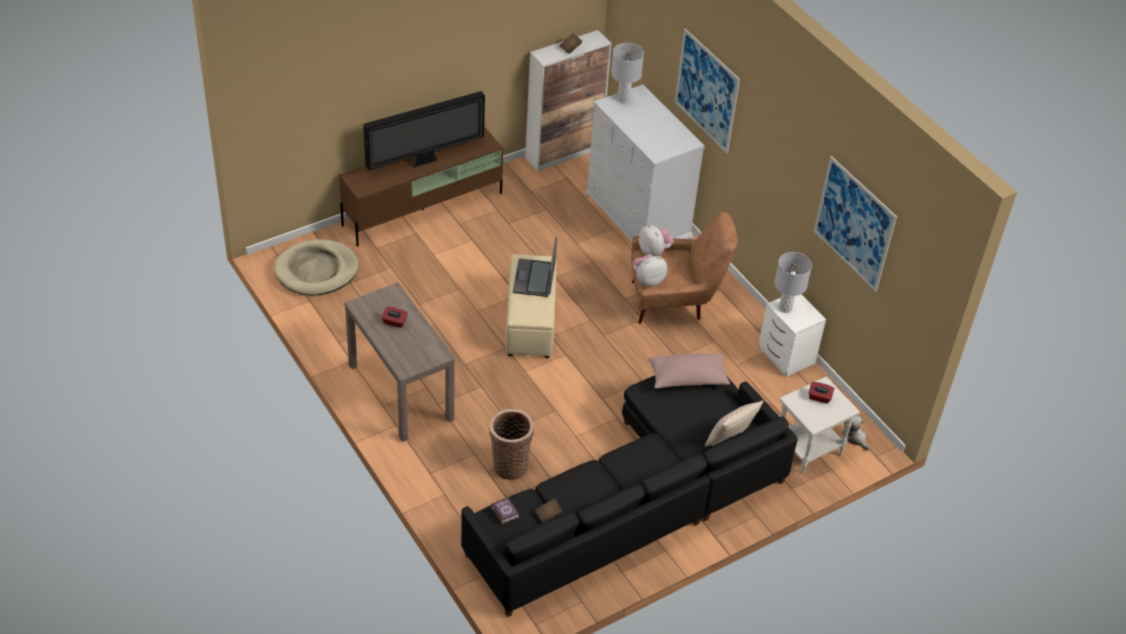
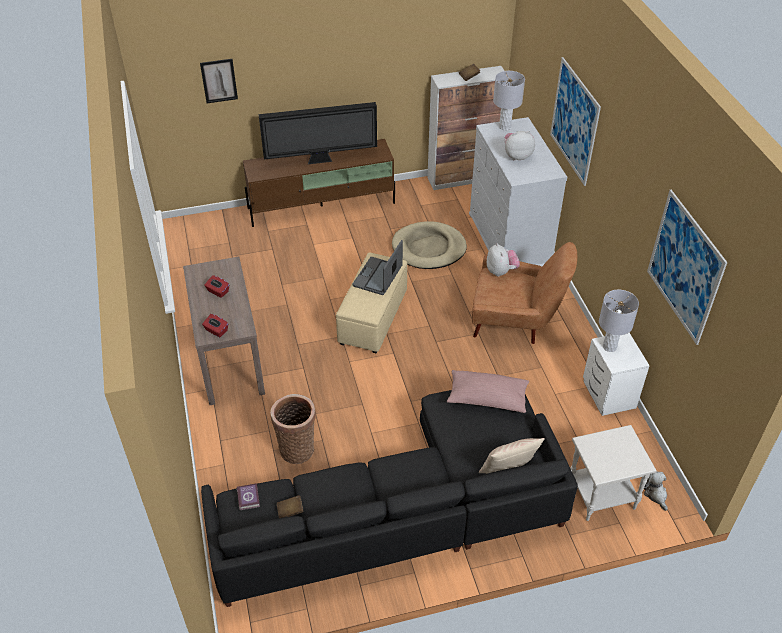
camera: 20 degrees right, 0 degrees up
beige dog bed [274,239,359,296] -> beige dog bed moved to [392,221,467,269]
plush toy [633,254,667,286] -> plush toy moved to [504,131,535,161]
red tissue box [808,382,834,404] -> red tissue box moved to [202,314,228,337]
none -> picture [200,59,238,103]

